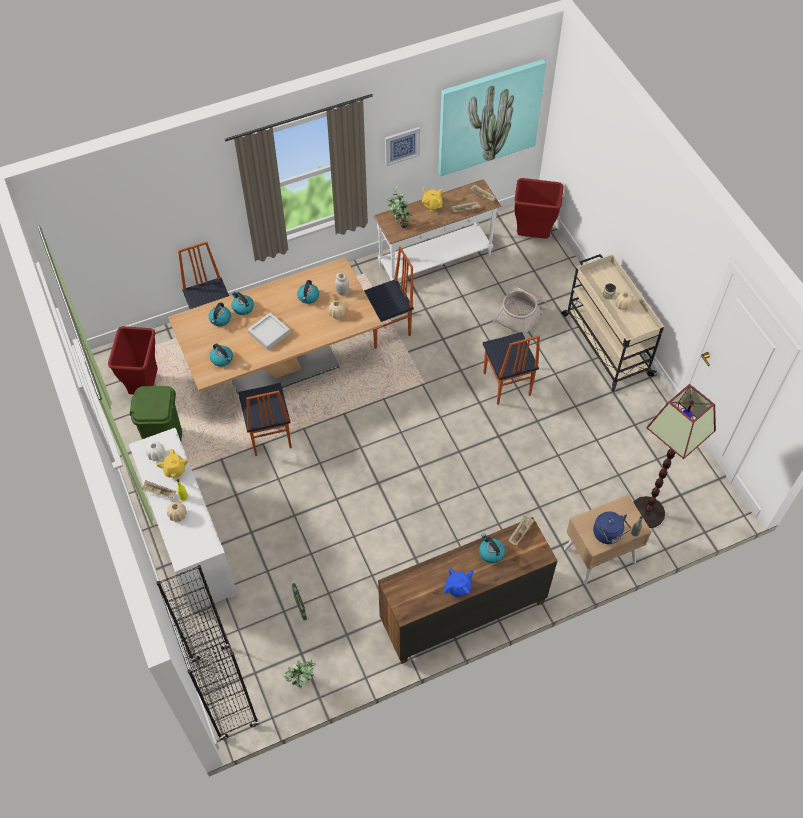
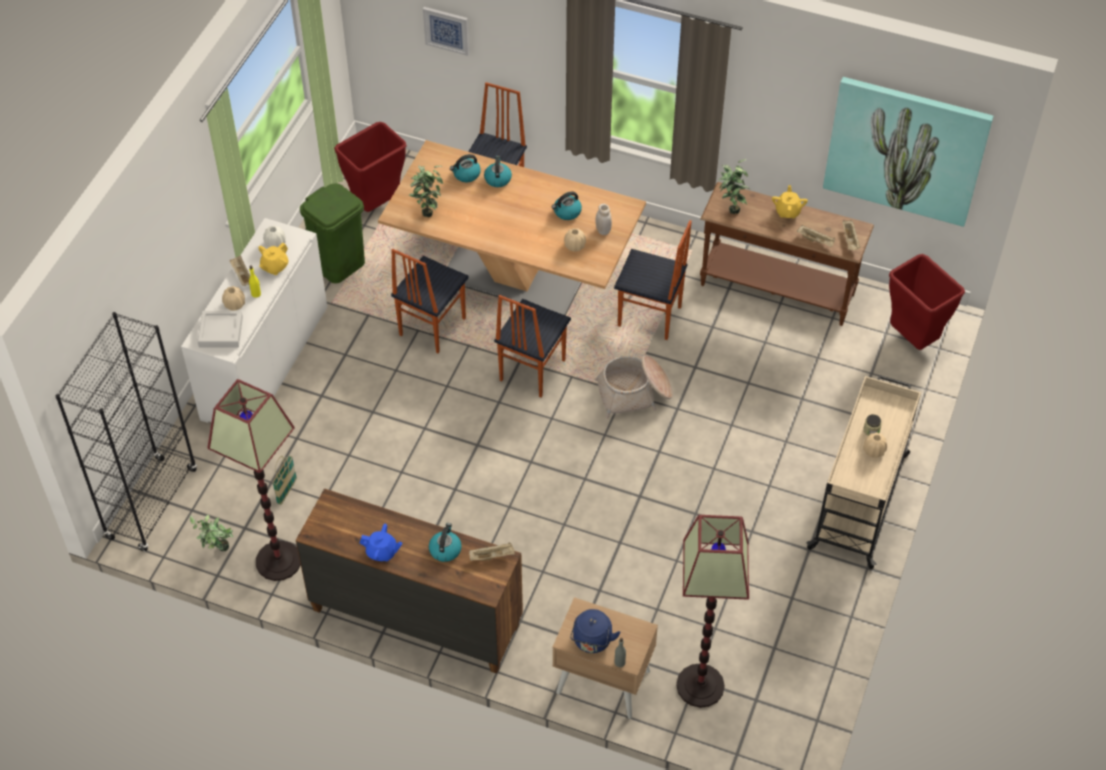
camera: 45 degrees right, 5 degrees down
kettle [210,343,233,367] -> potted plant [409,165,443,217]
grey tray [248,312,290,350] -> grey tray moved to [197,311,243,347]
white console table [374,179,502,281] -> brown console table [700,182,874,326]
picture [385,127,420,166] -> picture moved to [423,7,469,56]
chair [483,332,540,405] -> chair moved to [494,295,571,397]
basket [492,286,547,339] -> basket moved to [595,355,673,419]
none -> floor lamp [207,379,301,581]

